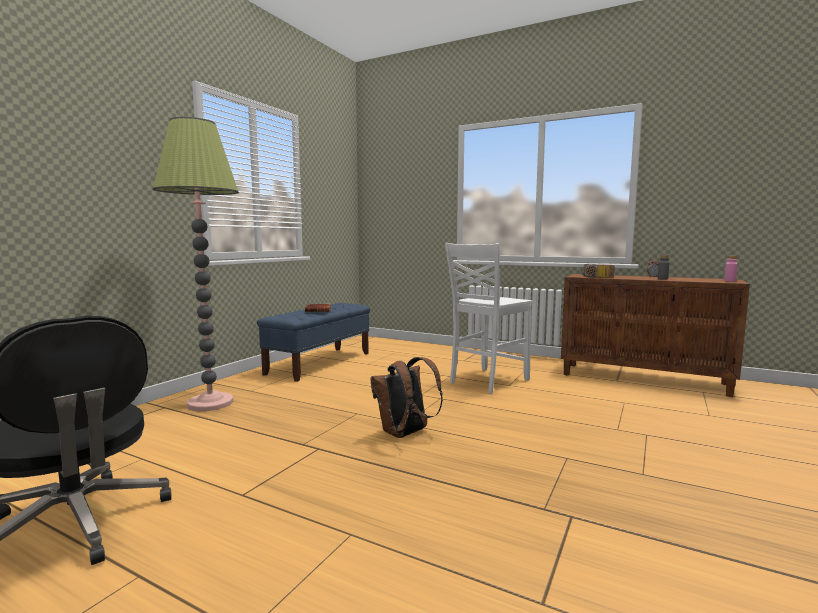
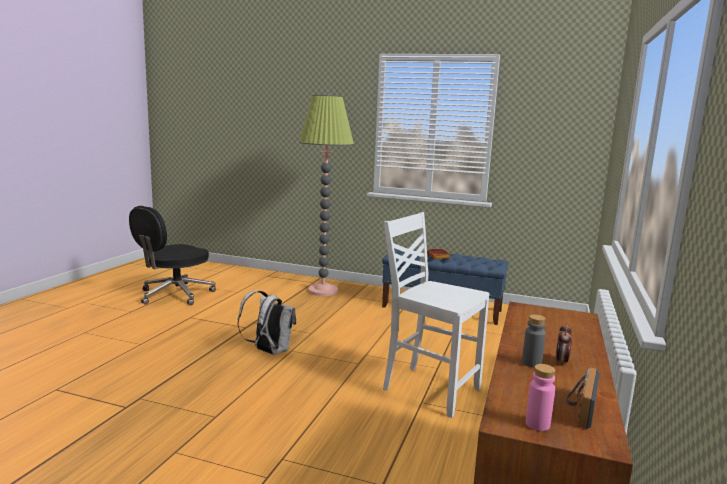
camera: 80 degrees right, 5 degrees up
brown backpack [370,357,443,438] -> white backpack [238,290,296,355]
radio [581,264,615,278] -> radio moved to [566,367,600,429]

